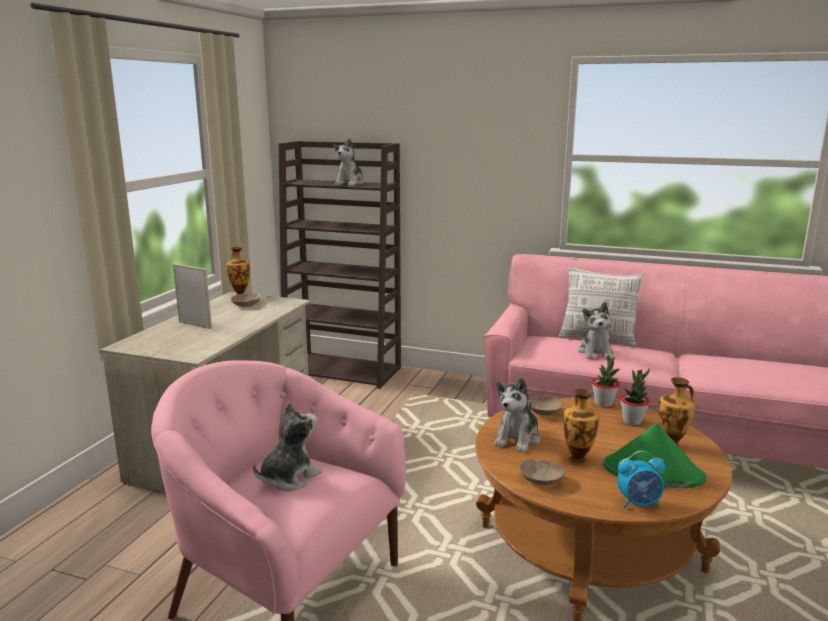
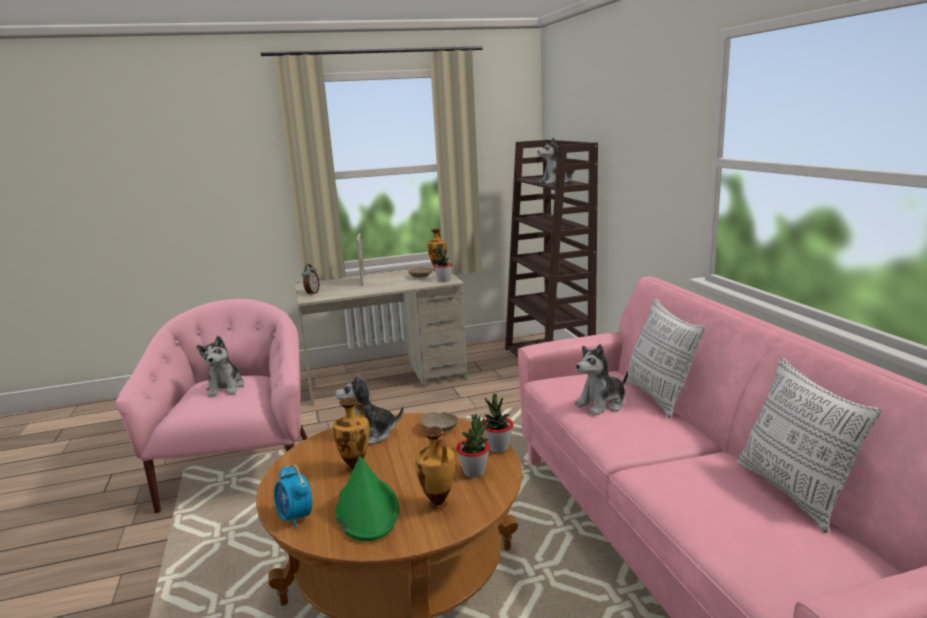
camera: 55 degrees right, 0 degrees up
plush toy [253,402,321,491] -> plush toy turned 75 degrees clockwise [197,336,244,397]
beige bowl [520,459,565,486] -> none
none -> alarm clock [302,264,319,296]
none -> potted plant [433,244,452,282]
none -> pillow [737,358,881,533]

